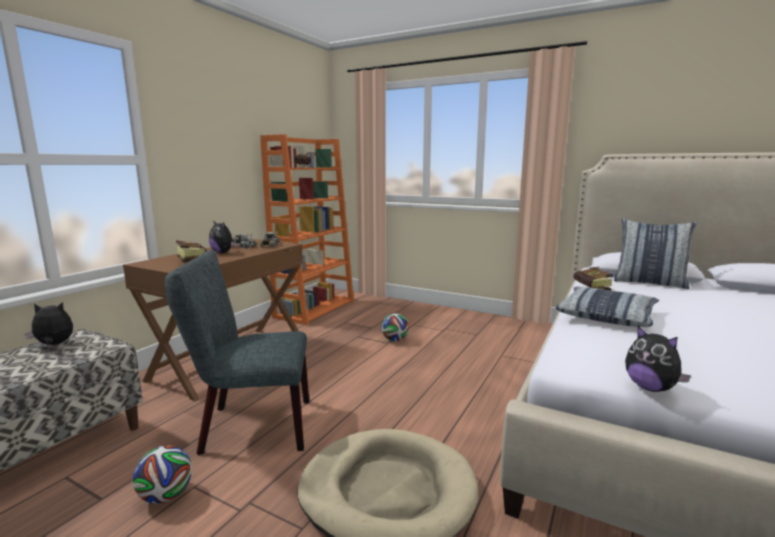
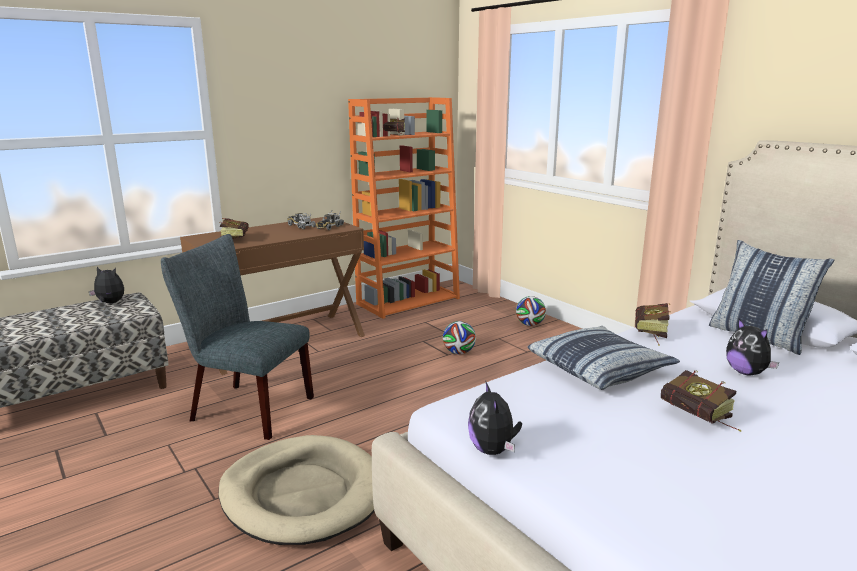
camera: 25 degrees right, 5 degrees up
football [133,445,192,504] -> football moved to [516,296,546,326]
plush toy [209,220,236,253] -> plush toy moved to [726,319,779,376]
none -> book [661,370,741,432]

